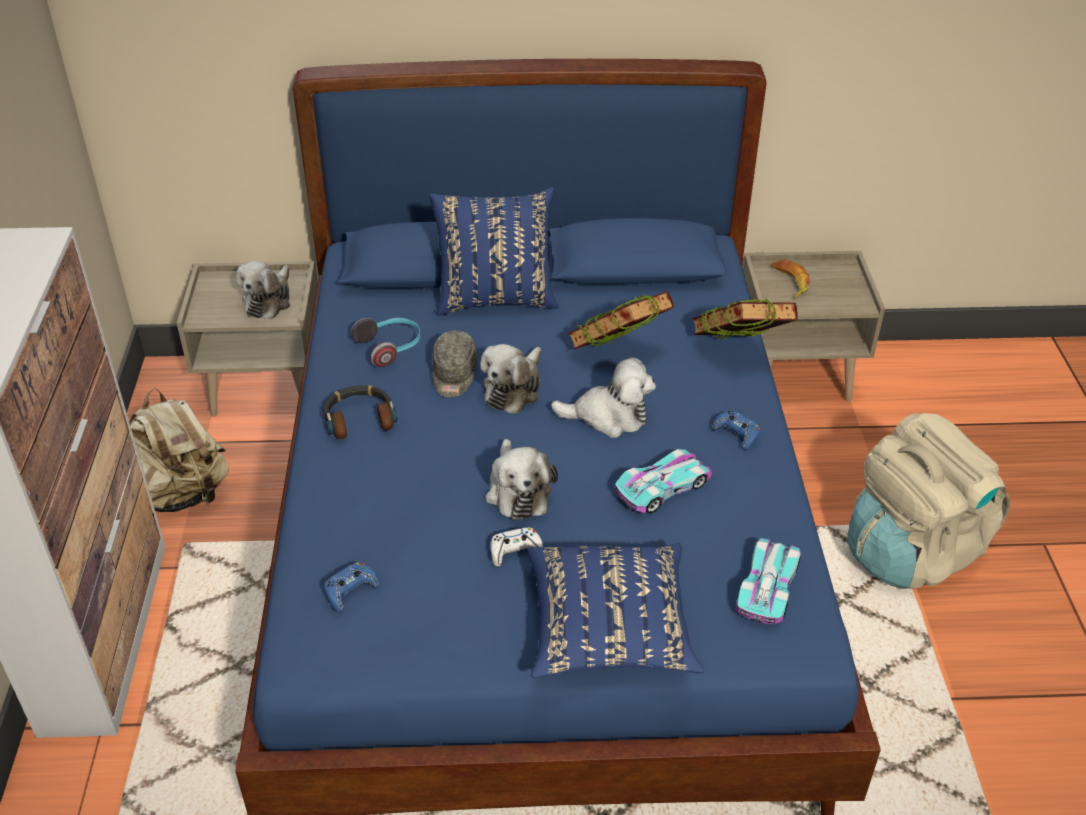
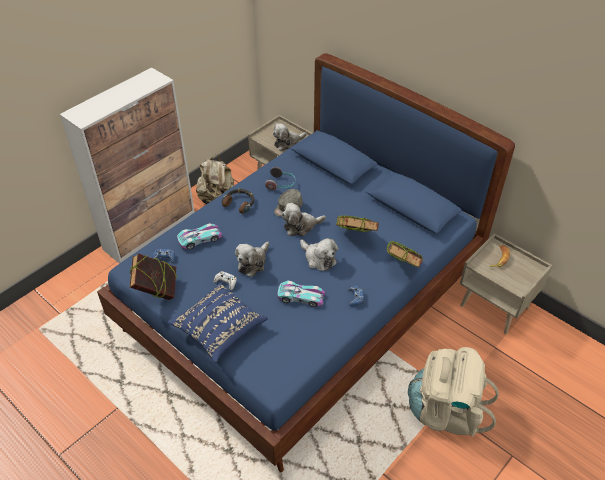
camera: 45 degrees right, 5 degrees up
blue pillow [429,187,558,316] -> none
toy car [735,538,801,624] -> toy car moved to [177,223,222,250]
none -> book [130,253,177,300]

